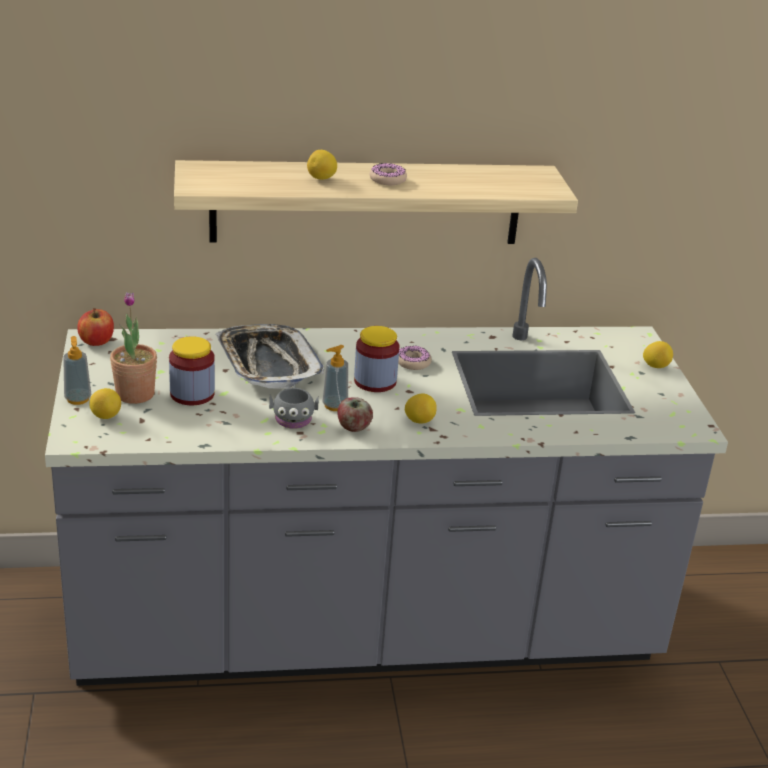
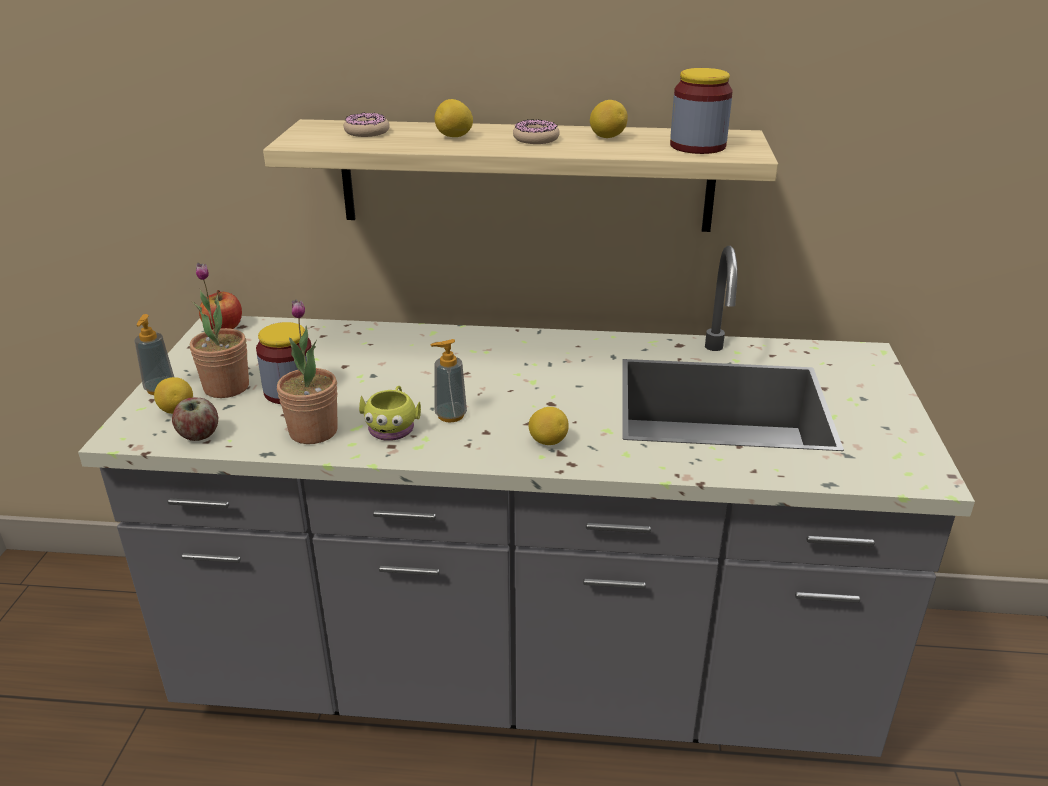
camera: 15 degrees right, 0 degrees up
tray [215,324,325,389] -> none
grey mug [269,384,319,429] -> yellow mug [359,386,421,441]
apple [337,397,373,432] -> apple moved to [172,398,218,441]
jar [354,326,399,392] -> jar moved to [670,68,733,154]
donut [398,346,432,370] -> donut moved to [344,113,390,137]
lemon [643,341,673,368] -> lemon moved to [590,100,628,138]
none -> potted plant [277,299,338,444]

